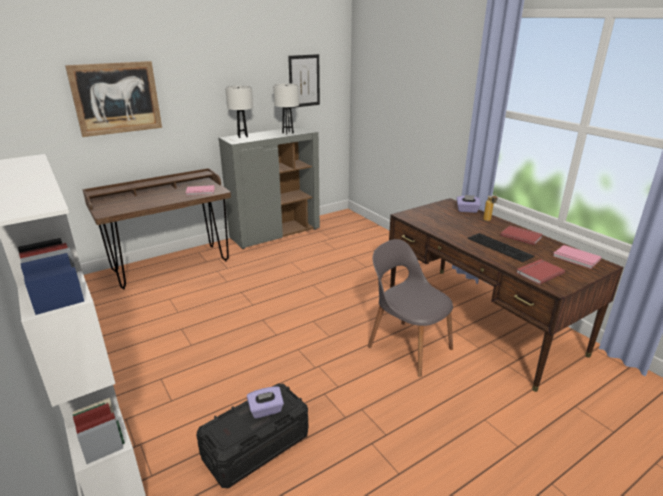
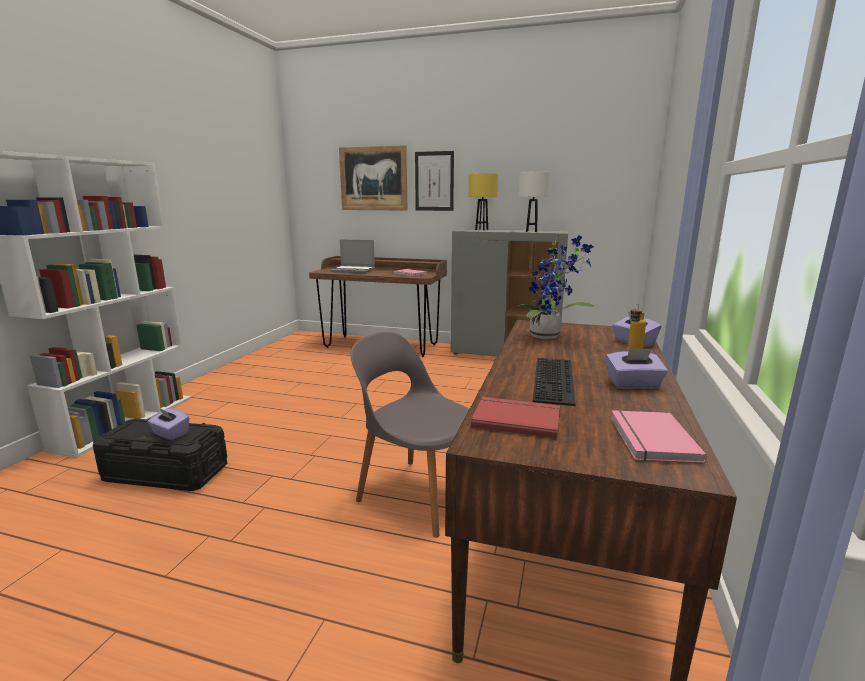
camera: 50 degrees right, 10 degrees down
white table lamp [225,85,253,138] -> yellow table lamp [469,173,498,230]
picture [288,54,320,108] -> picture moved to [415,151,454,211]
grey chair [368,239,453,377] -> grey chair turned 60 degrees counterclockwise [350,332,469,537]
red book [500,226,543,245] -> purple tissue box [606,348,668,389]
none -> laptop [331,239,375,273]
none -> potted plant [515,236,594,339]

